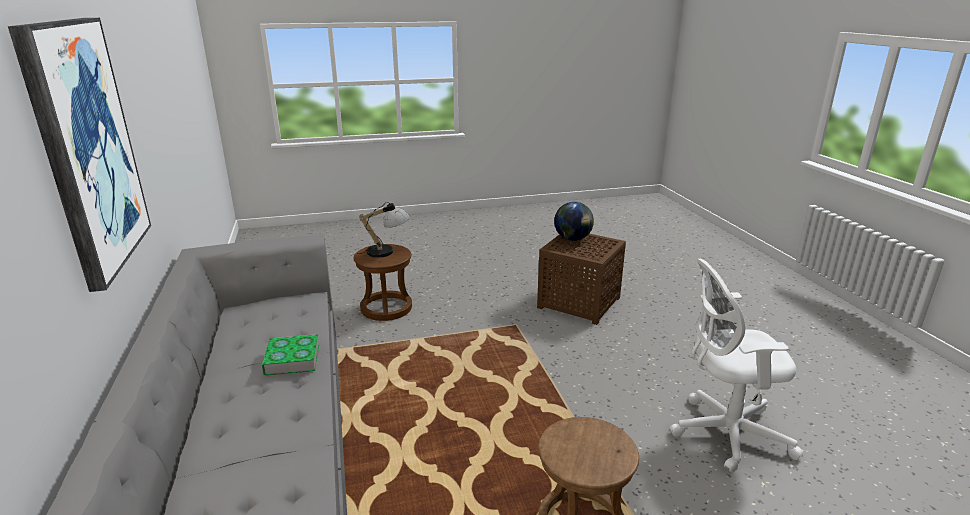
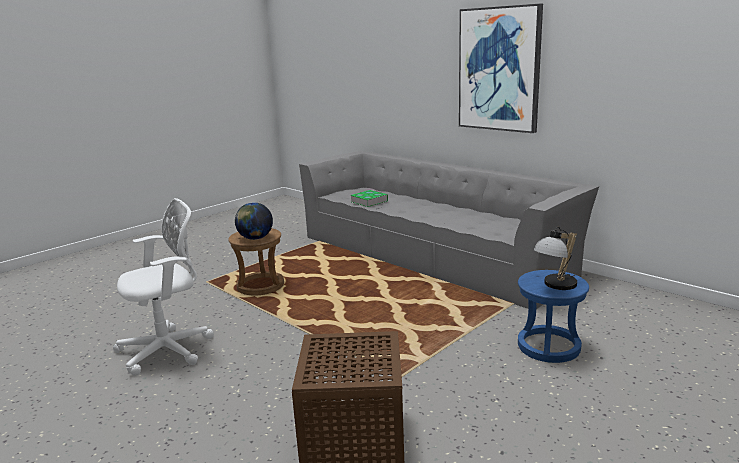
camera: 150 degrees right, 5 degrees down
book [262,334,319,376] -> book moved to [350,190,388,207]
brown stool [353,244,412,321] -> blue stool [518,270,589,363]
globe [554,202,594,241] -> globe moved to [235,202,273,240]

